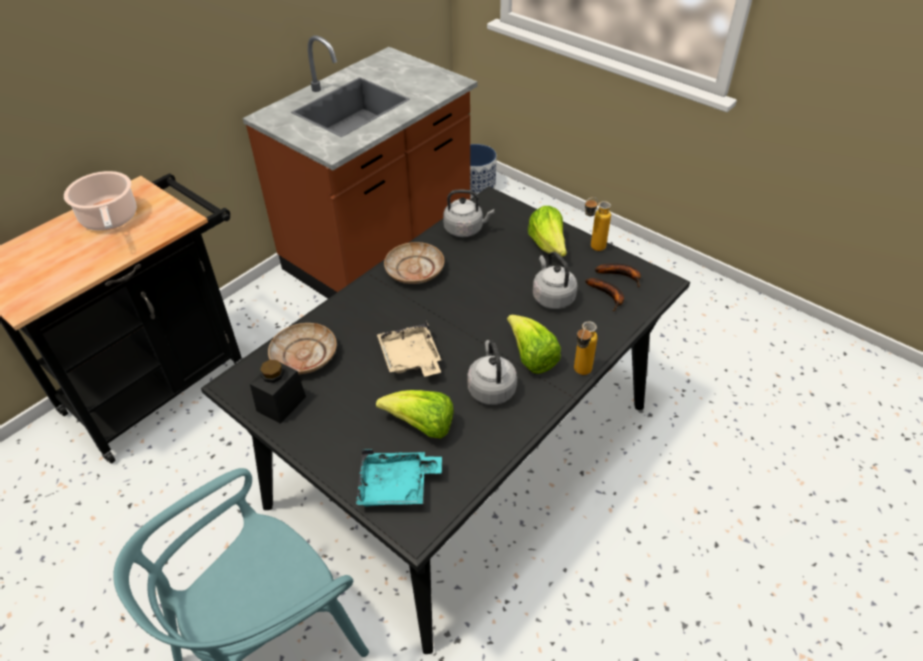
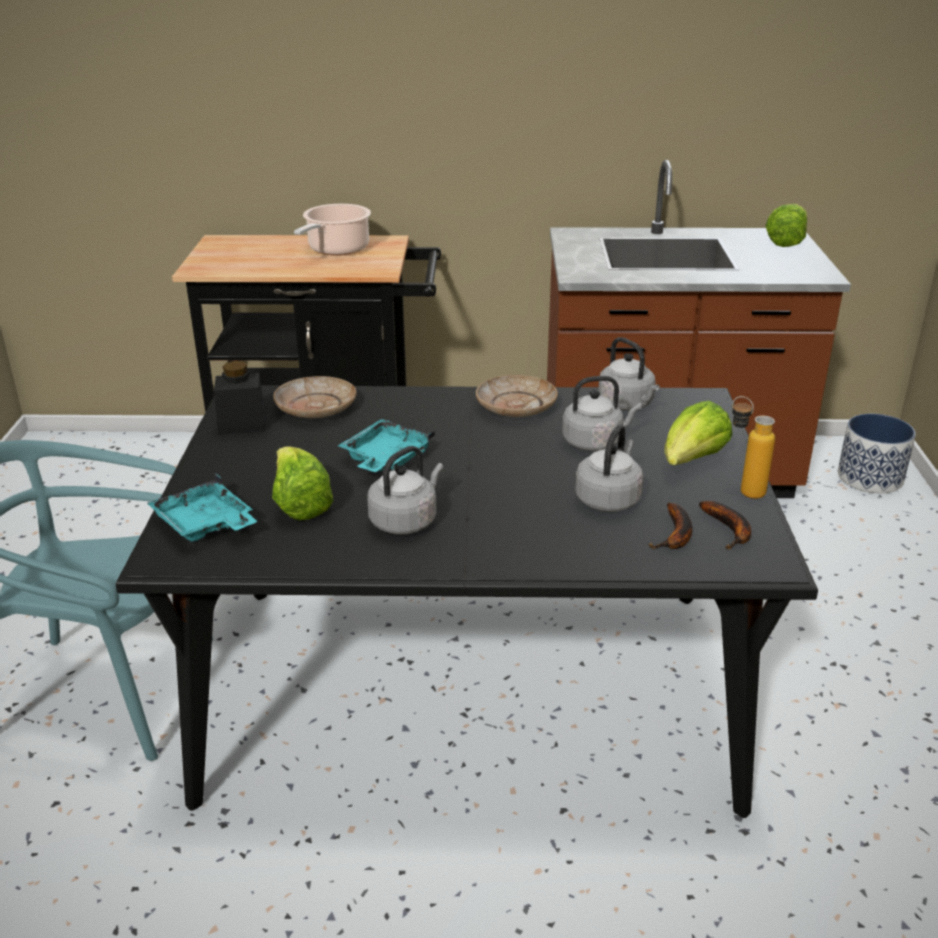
camera: 50 degrees right, 15 degrees down
beige tray [377,321,441,377] -> turquoise tray [338,419,435,472]
lettuce [507,315,561,374] -> lettuce moved to [765,204,807,247]
bottle [574,321,598,375] -> none
none -> grey kettle [562,376,642,451]

